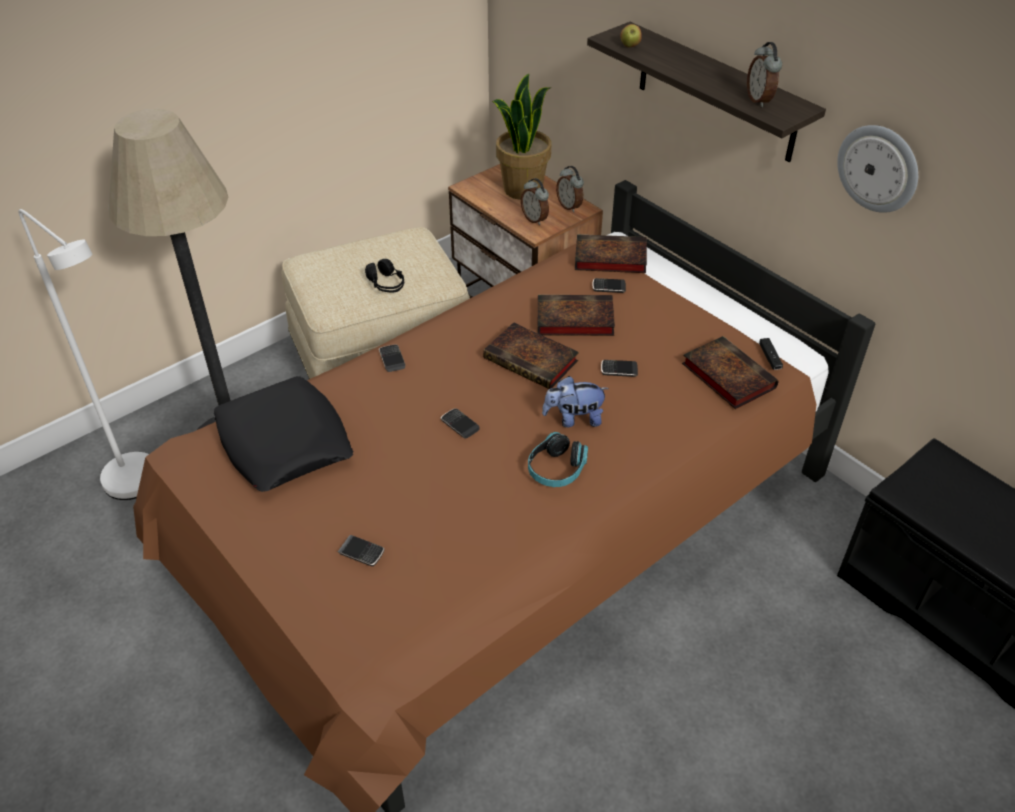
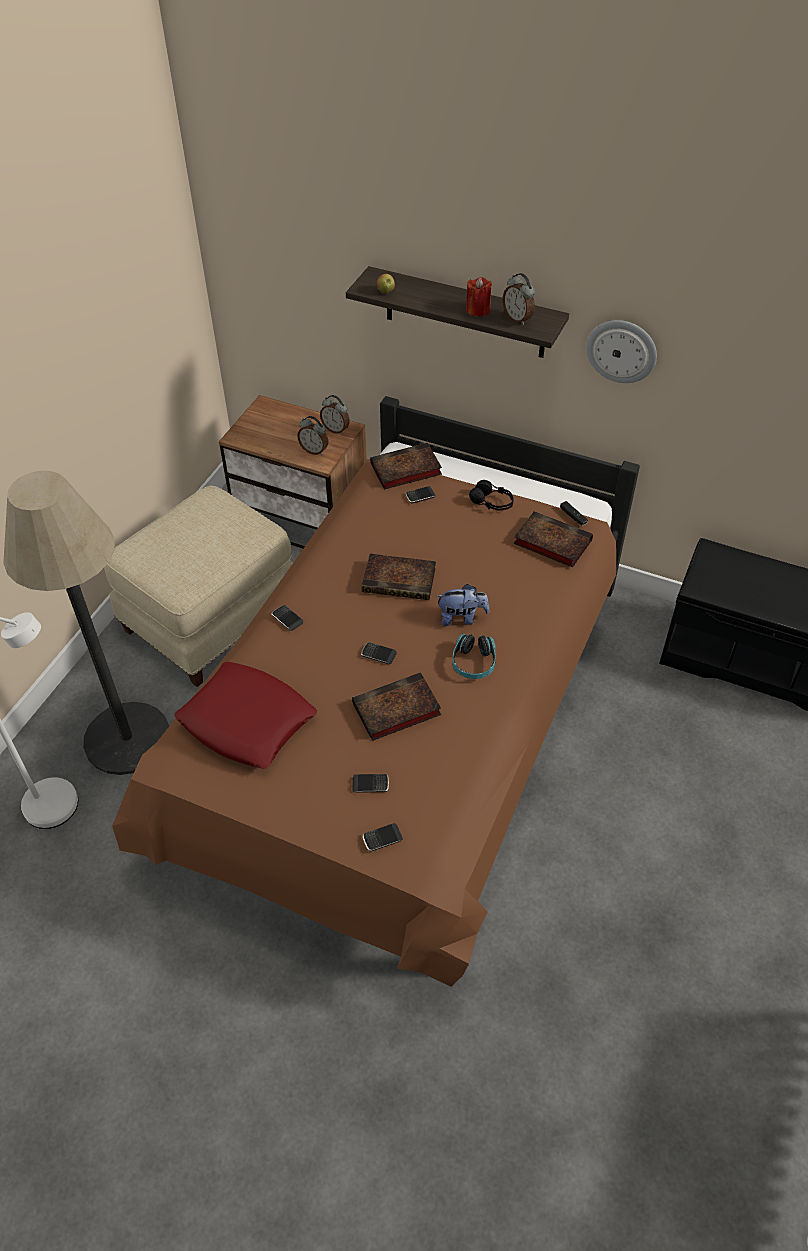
camera: 25 degrees left, 5 degrees up
black pillow [214,376,353,492] -> red pillow [174,662,317,769]
black headphones [365,259,404,292] -> black headphones moved to [469,480,514,511]
potted plant [492,74,551,200] -> none
book [538,295,615,336] -> book moved to [352,672,441,741]
plush toy [542,376,609,427] -> plush toy turned 150 degrees counterclockwise [435,584,489,626]
phone [601,360,638,377] -> phone moved to [363,823,403,851]
none -> red candle [466,277,492,317]

